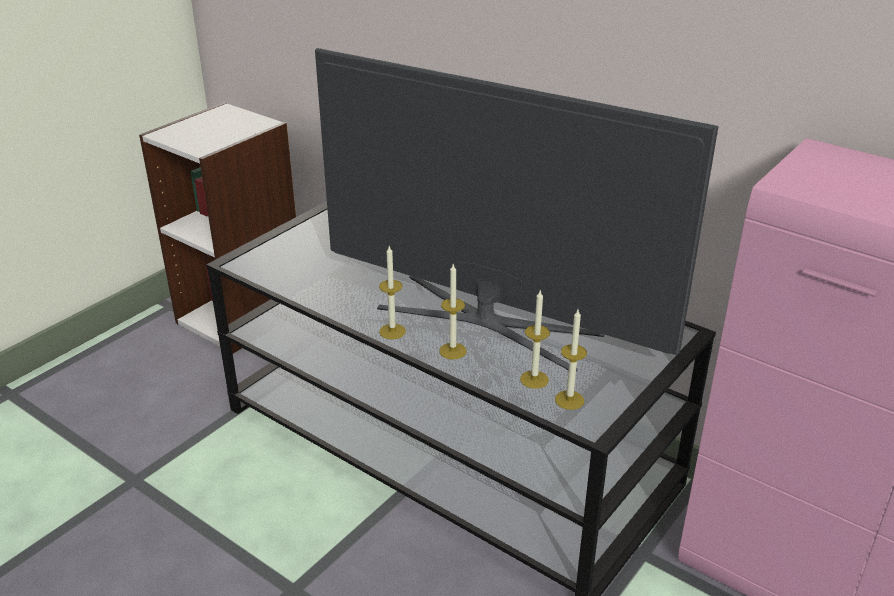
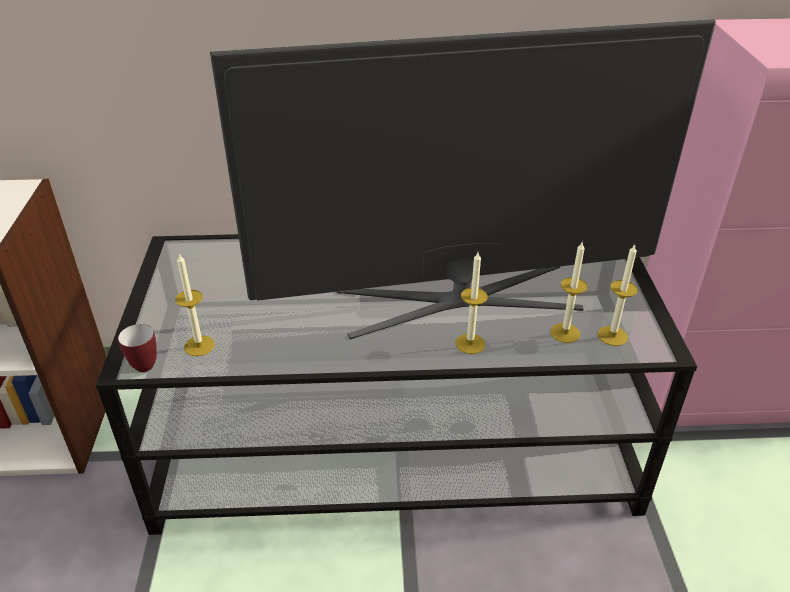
camera: 40 degrees left, 5 degrees up
candle [379,246,406,339] -> candle moved to [175,254,215,356]
none -> mug [118,324,157,372]

